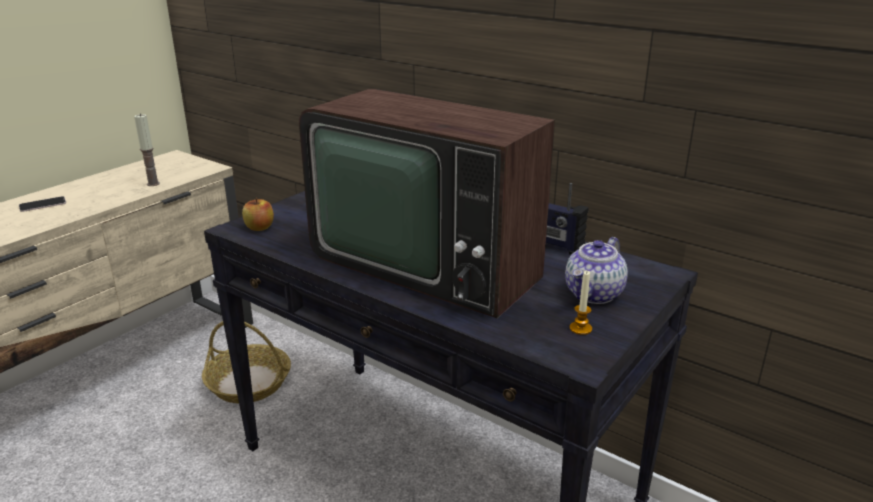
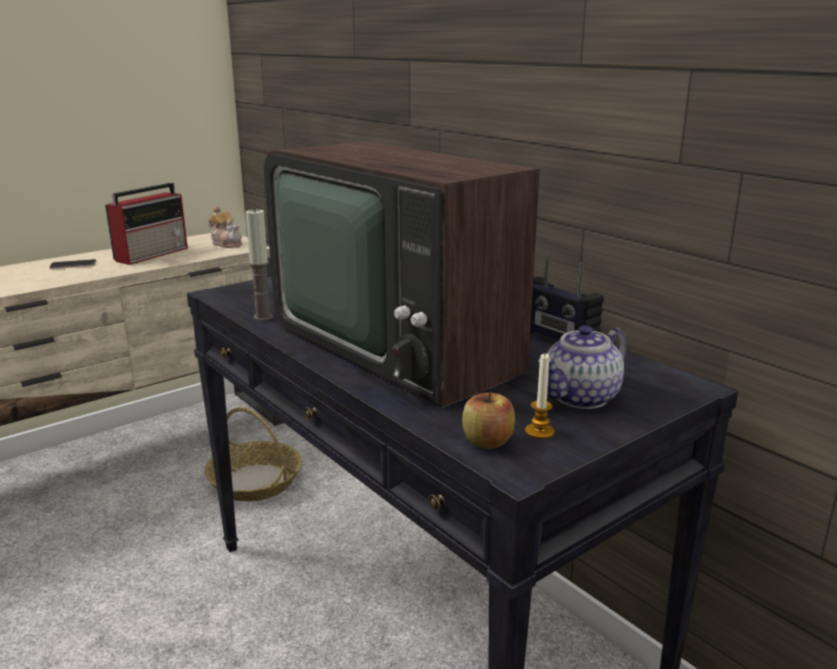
camera: 15 degrees right, 5 degrees down
candle [134,113,160,186] -> candle moved to [246,208,273,321]
apple [242,198,274,231] -> apple moved to [462,391,515,449]
none -> radio [105,183,188,265]
none -> teapot [208,206,242,248]

